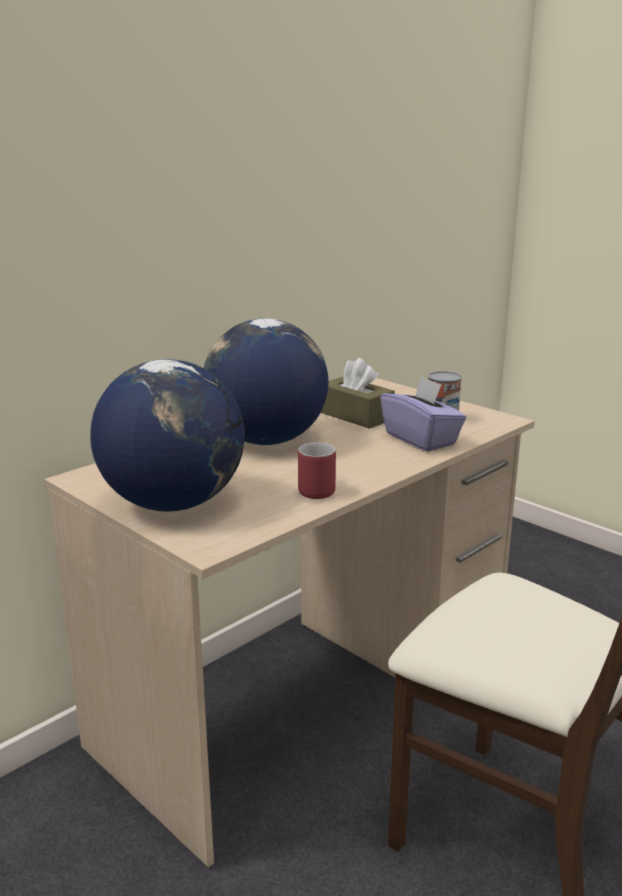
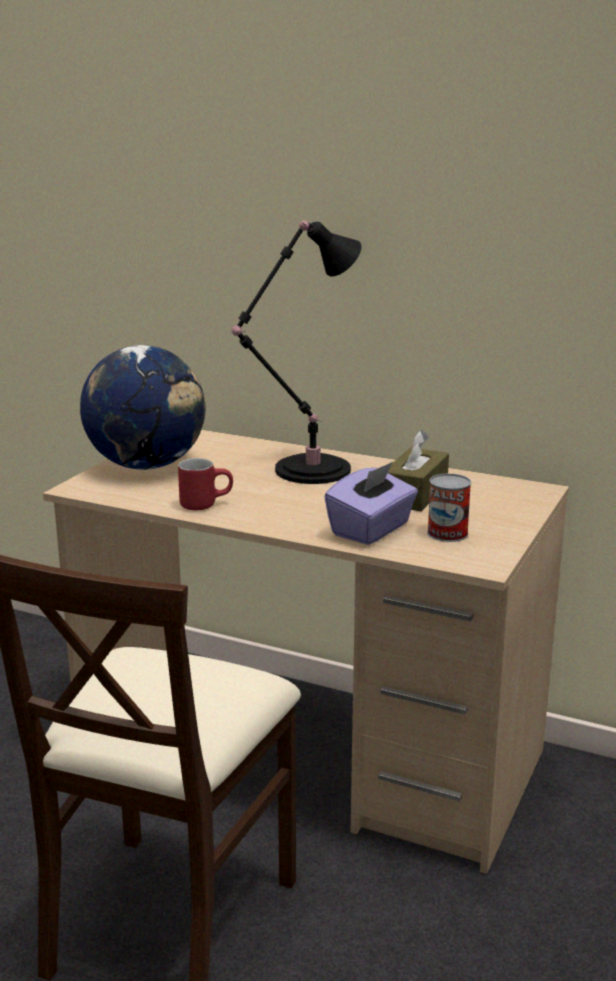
camera: 70 degrees right, 0 degrees up
globe [204,318,329,445] -> black table lamp [232,220,362,484]

